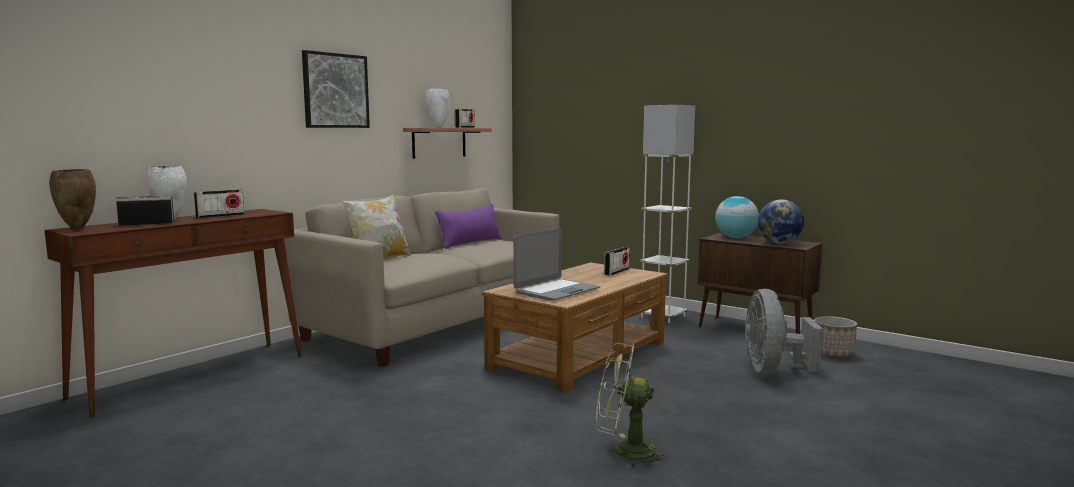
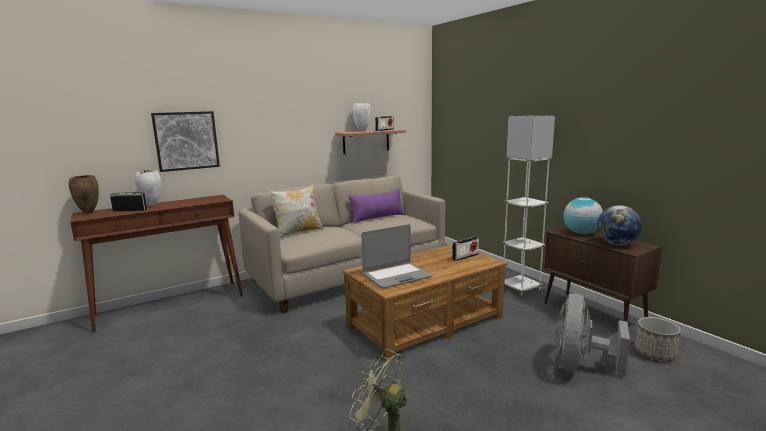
camera: 20 degrees right, 5 degrees up
radio [194,189,244,219] -> none
picture [302,50,370,128] -> picture moved to [151,111,220,172]

